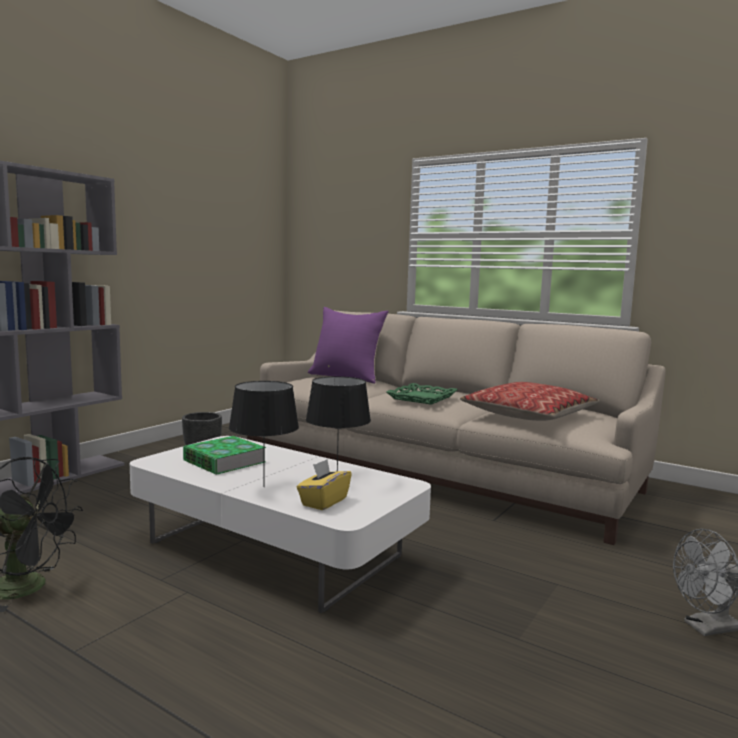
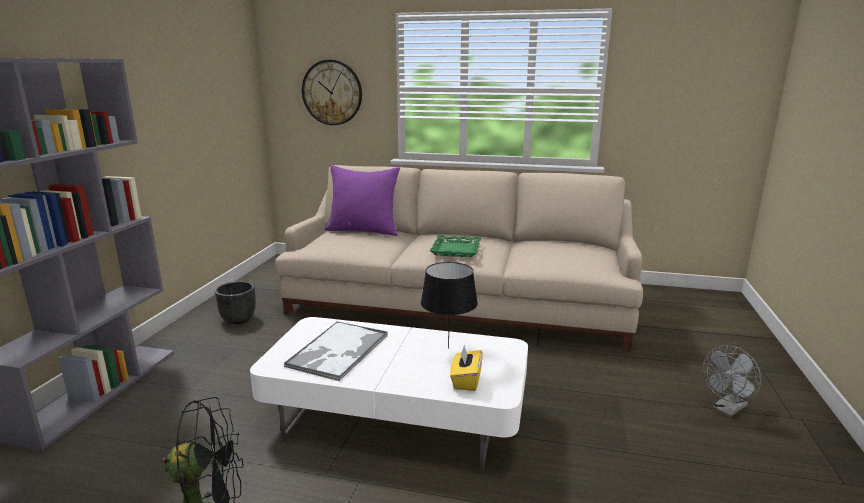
camera: 20 degrees left, 10 degrees up
book [183,436,266,475] -> tray [284,321,388,381]
black table lamp [229,381,299,487] -> none
pillow [460,382,599,421] -> none
none -> wall clock [302,60,362,125]

